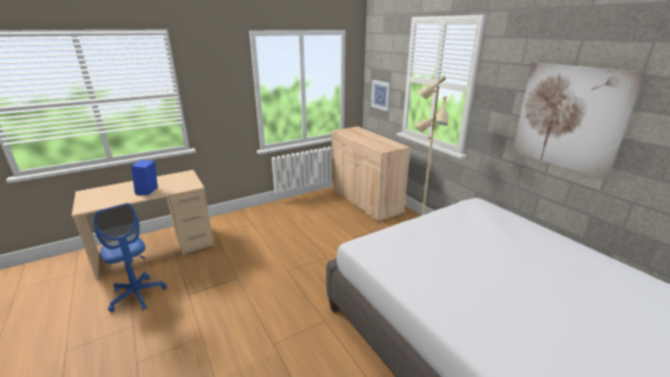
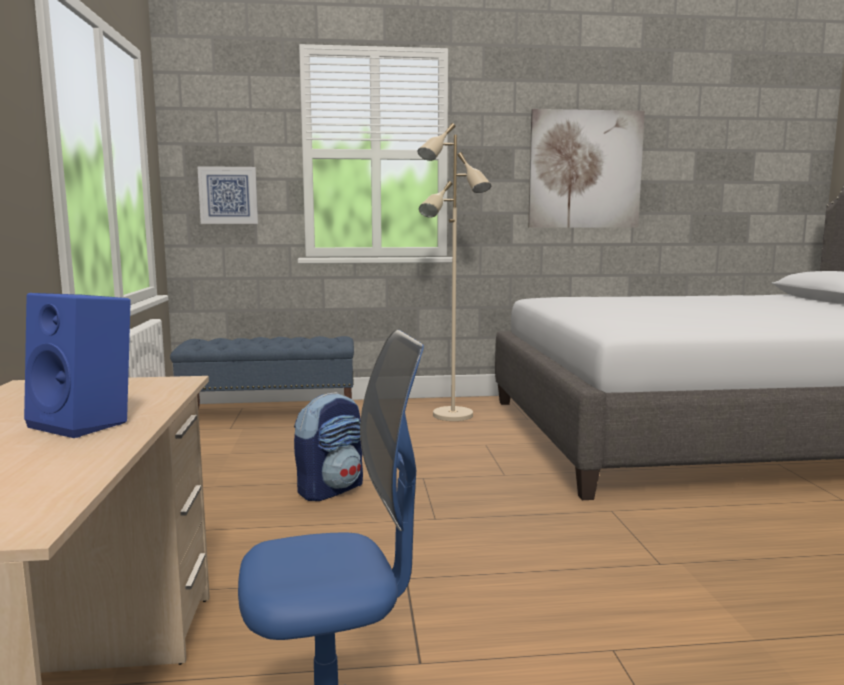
camera: 65 degrees left, 15 degrees down
beige cabinet [332,126,411,222] -> blue bench [170,336,354,409]
none -> backpack [294,392,363,501]

